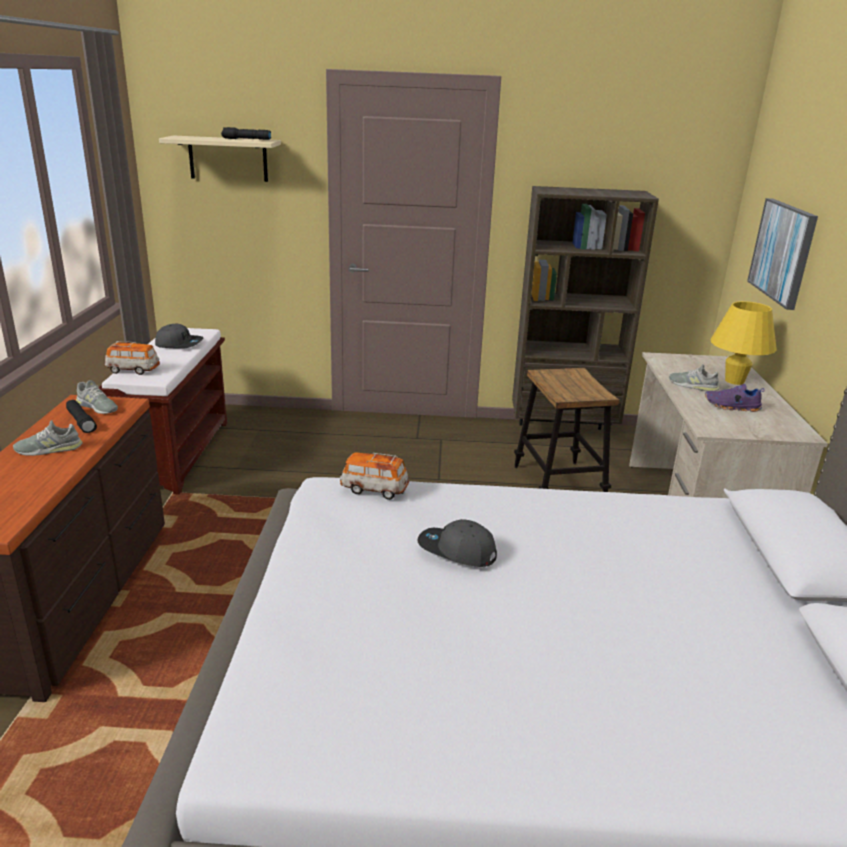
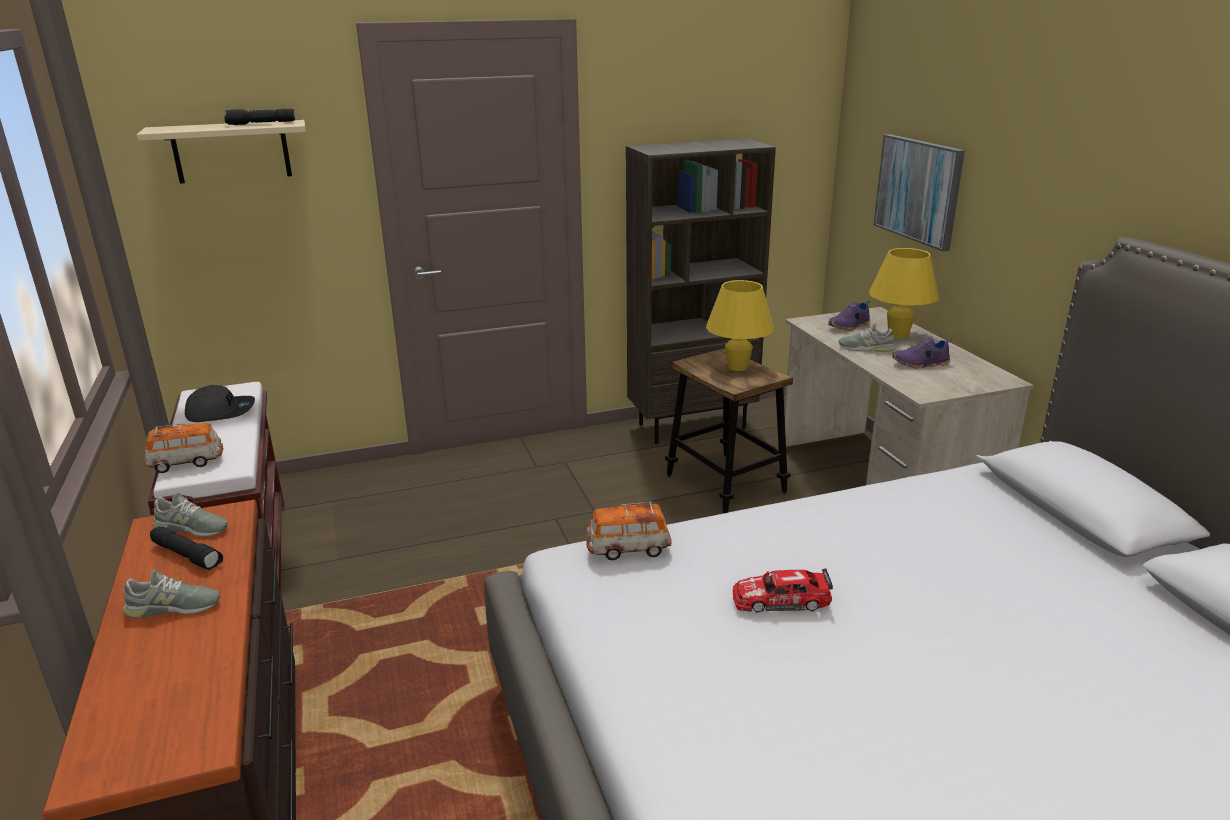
camera: 20 degrees left, 0 degrees up
grey shoe [13,420,82,456] -> grey shoe turned 150 degrees counterclockwise [123,569,220,618]
grey cap [417,519,497,567] -> toy car [733,568,833,613]
none -> yellow table lamp [706,280,774,371]
none -> purple shoe [828,300,870,331]

